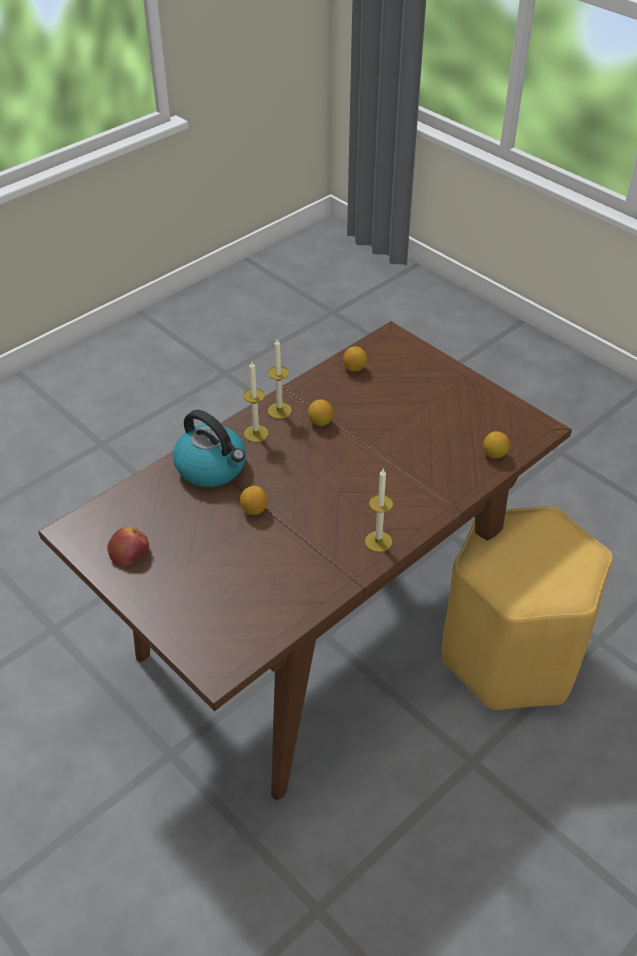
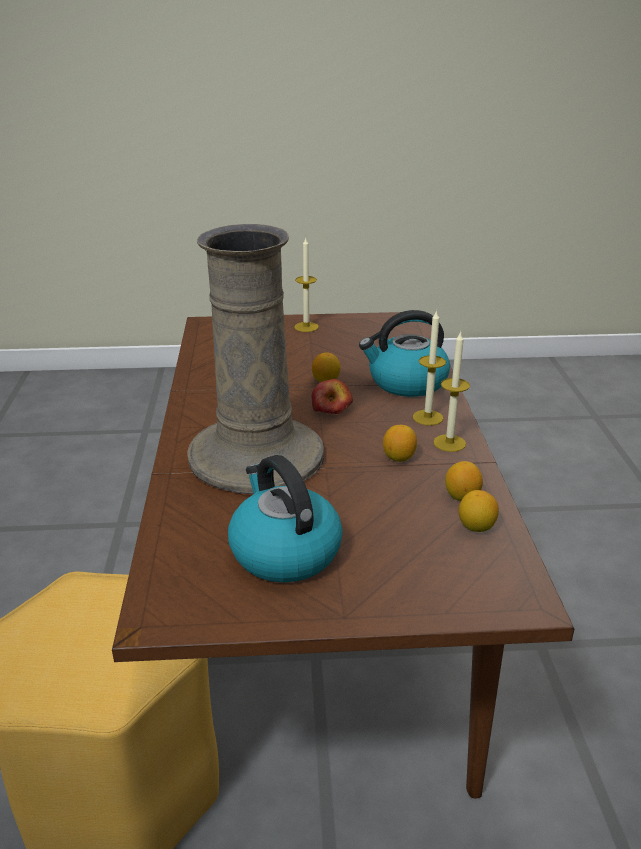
camera: 130 degrees right, 15 degrees down
apple [107,527,149,566] -> apple moved to [312,379,353,414]
candle [365,468,393,552] -> candle moved to [294,237,319,332]
lemon [483,431,510,458] -> lemon moved to [445,461,483,501]
none -> beige vase [187,224,324,494]
none -> kettle [228,455,343,583]

